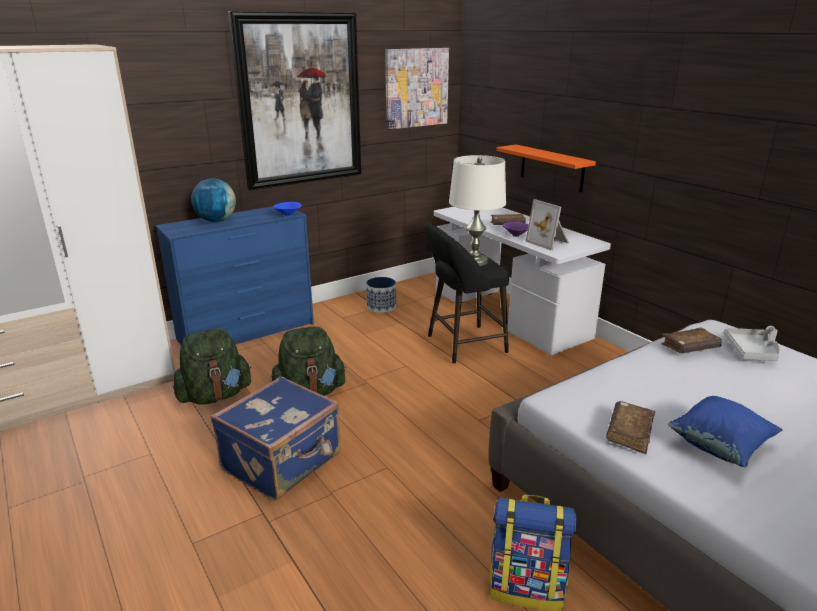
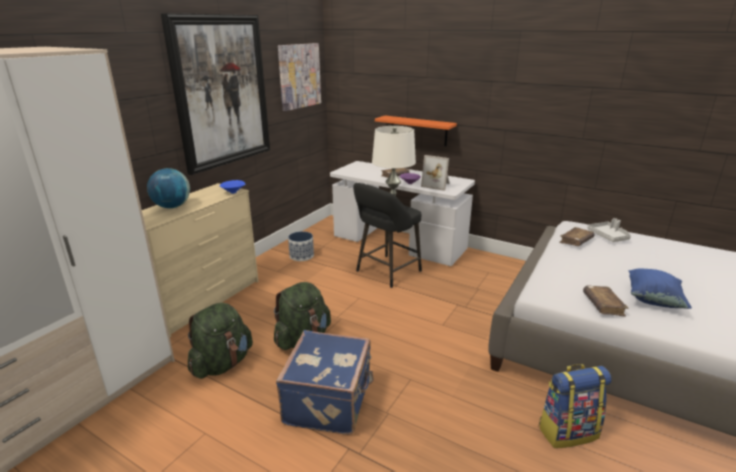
camera: 25 degrees left, 0 degrees up
blue dresser [155,206,314,345] -> beige dresser [142,183,259,337]

